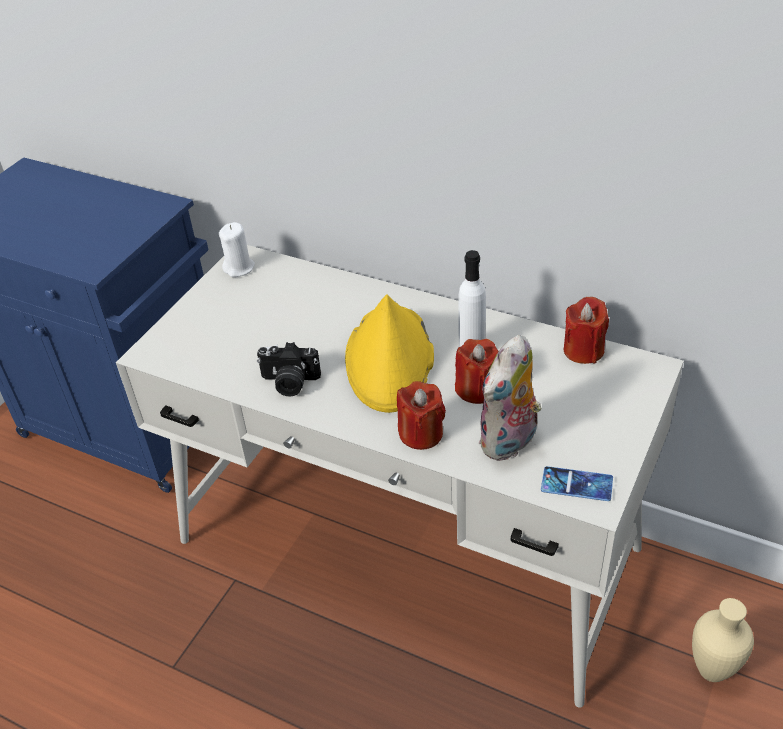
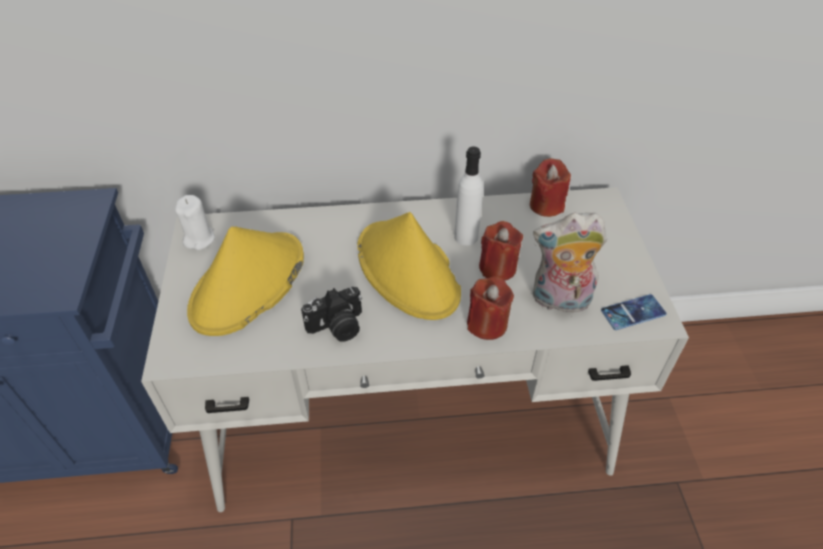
camera: 35 degrees left, 5 degrees up
plush toy [479,335,547,461] -> plush toy turned 90 degrees clockwise [533,213,607,317]
beige vase [692,598,754,682] -> none
none -> yellow hat [187,226,304,336]

